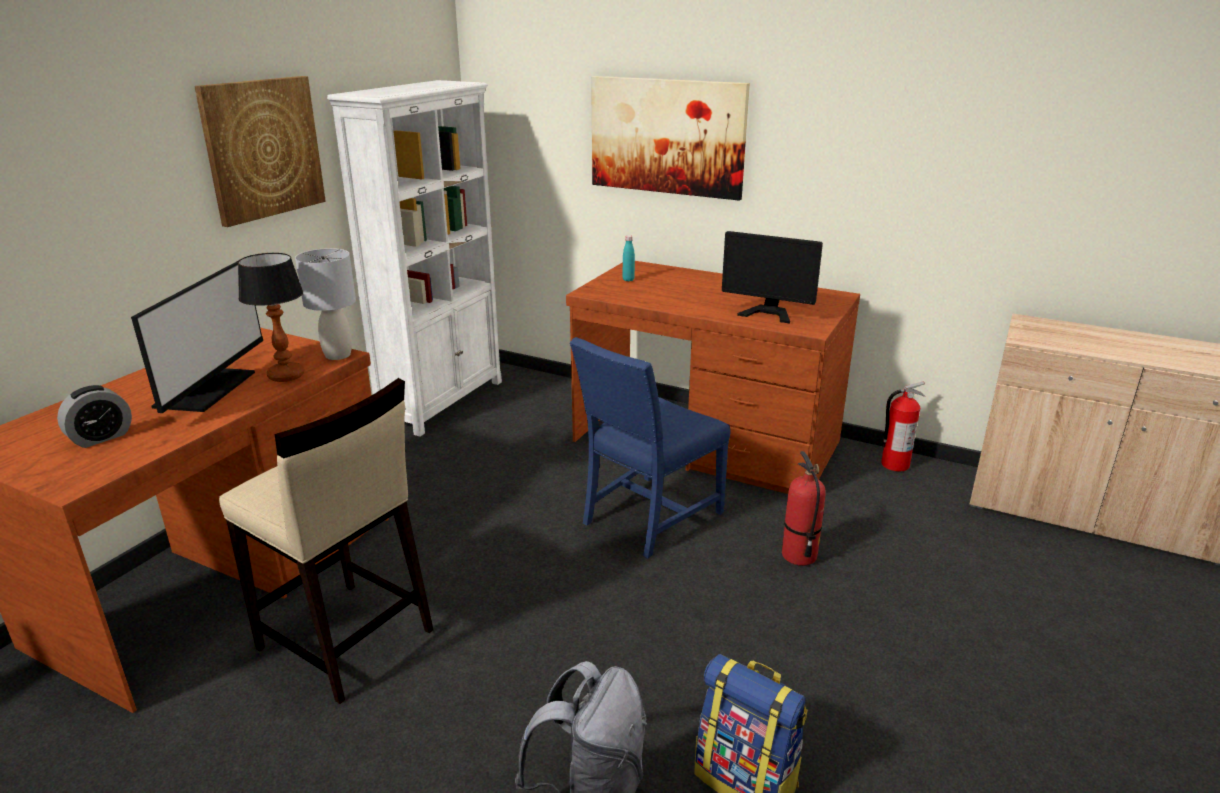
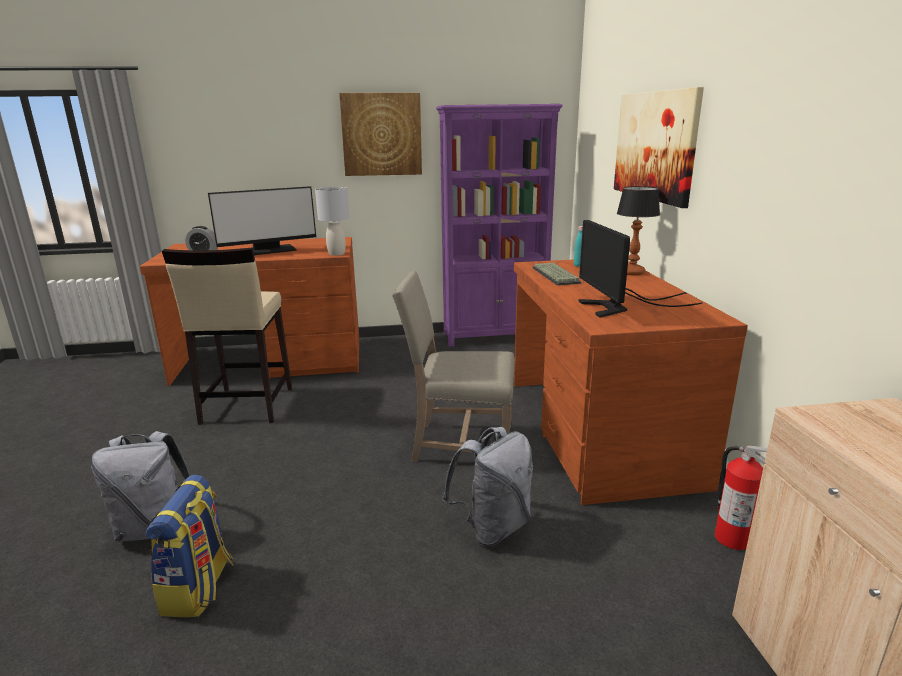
camera: 55 degrees right, 5 degrees down
table lamp [238,253,305,382] -> table lamp moved to [617,186,660,276]
white bookcase [327,80,502,437] -> purple bookcase [436,104,563,347]
blue chair [570,337,731,558] -> beige chair [392,271,515,462]
fire extinguisher [782,451,825,566] -> grey backpack [442,427,533,546]
none -> keyboard [533,263,581,285]

